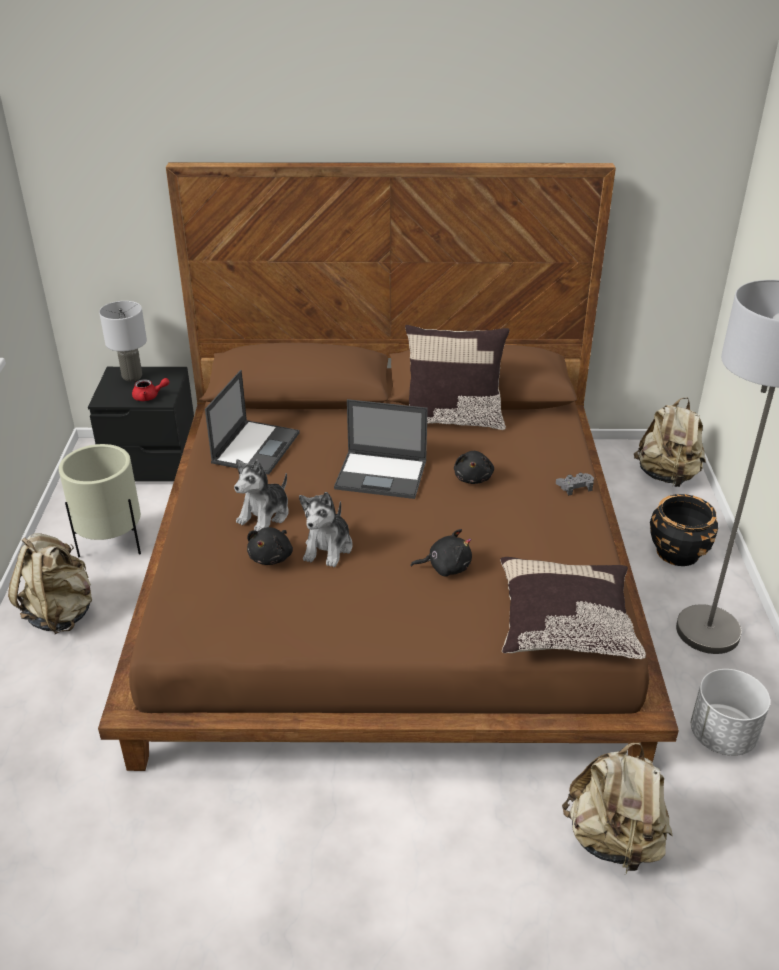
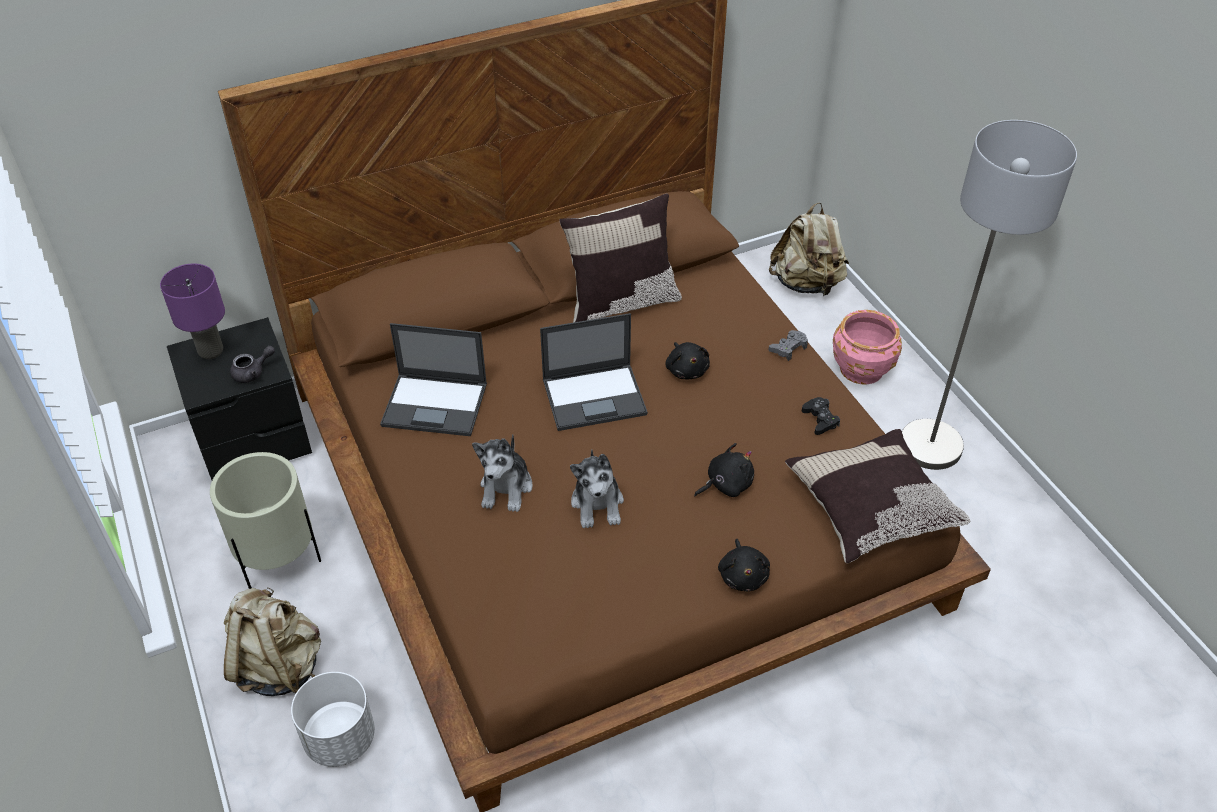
camera: 25 degrees left, 10 degrees up
white table lamp [99,301,147,382] -> purple table lamp [160,264,225,359]
red teapot [132,378,170,401] -> grey teapot [230,346,275,383]
laptop [205,370,299,475] -> laptop turned 105 degrees clockwise [380,323,487,436]
black plush toy [247,527,293,565] -> black plush toy moved to [718,539,770,591]
beige backpack [562,743,673,874] -> none
black planter [650,494,718,566] -> pink planter [833,310,902,384]
white planter [691,669,770,756] -> white planter moved to [291,672,375,767]
none -> black game controller [802,397,840,435]

